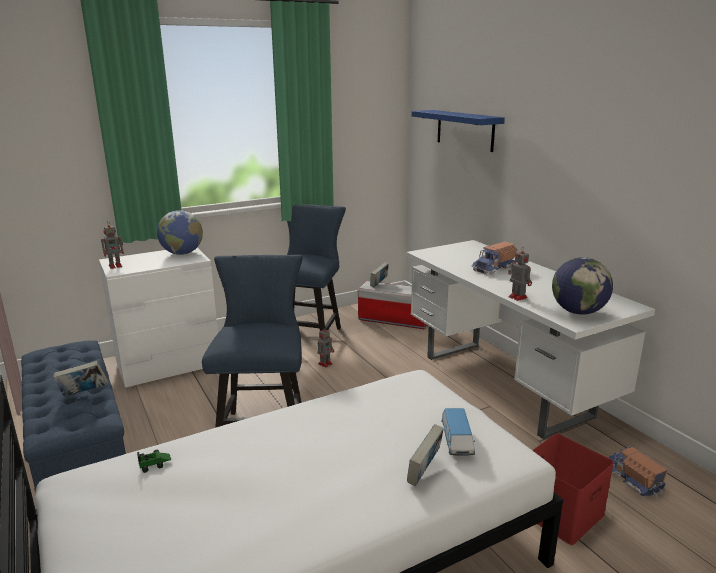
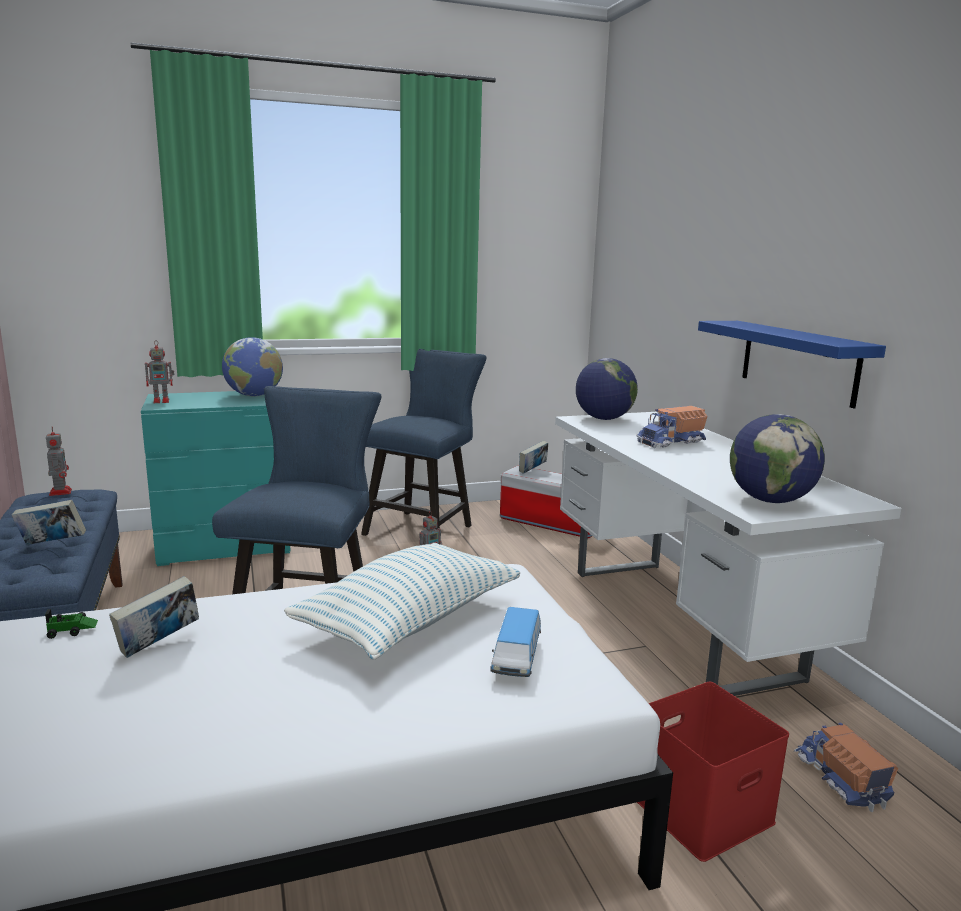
camera: 10 degrees right, 5 degrees down
white dresser [99,247,218,389] -> turquoise dresser [141,391,291,566]
book [407,424,444,486] -> book moved to [109,576,199,658]
blue shelf [412,110,505,152] -> blue shelf moved to [698,321,886,408]
toy robot [508,247,532,301] -> toy robot moved to [46,427,72,496]
none -> pillow [284,543,520,660]
none -> globe [576,358,638,420]

